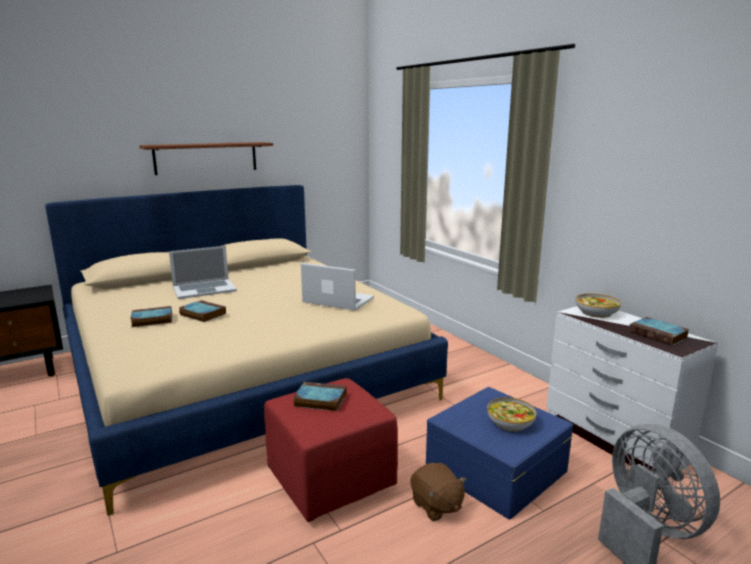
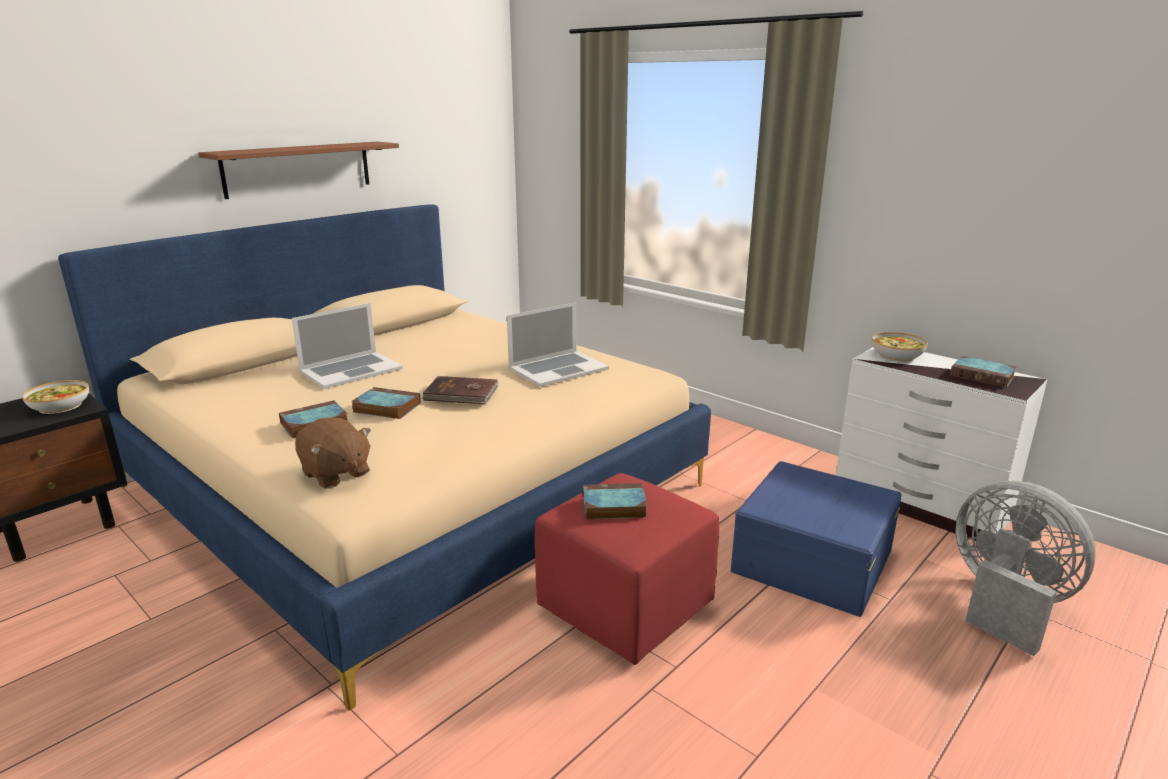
camera: 15 degrees left, 5 degrees up
laptop [301,263,374,311] -> laptop turned 135 degrees clockwise [507,302,609,387]
brown plush toy [411,463,467,521] -> brown plush toy moved to [295,417,371,489]
bowl [487,397,537,432] -> bowl moved to [22,380,89,414]
none -> brown book [422,376,498,404]

